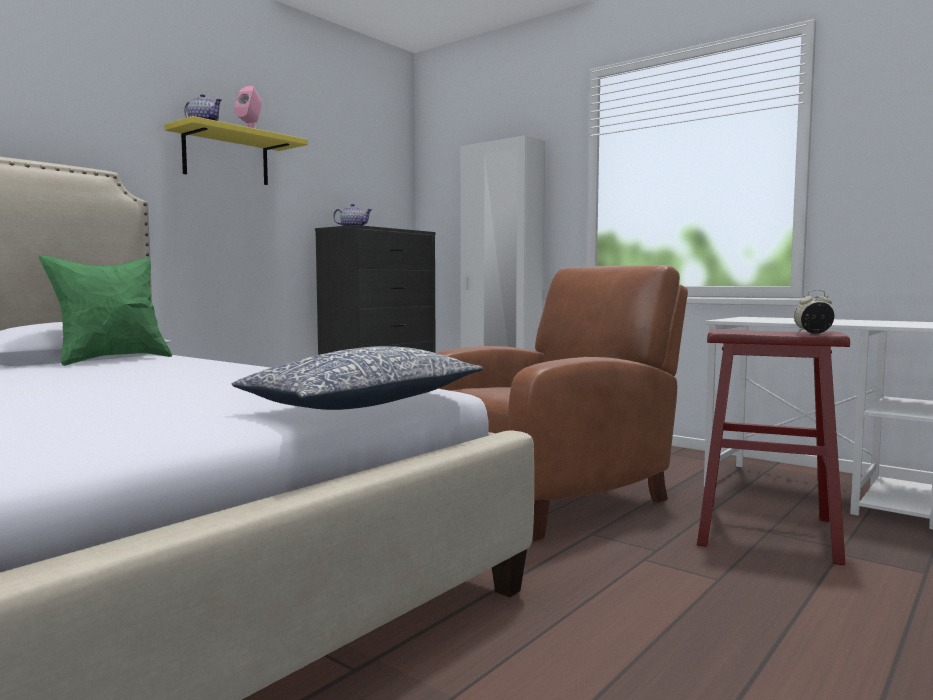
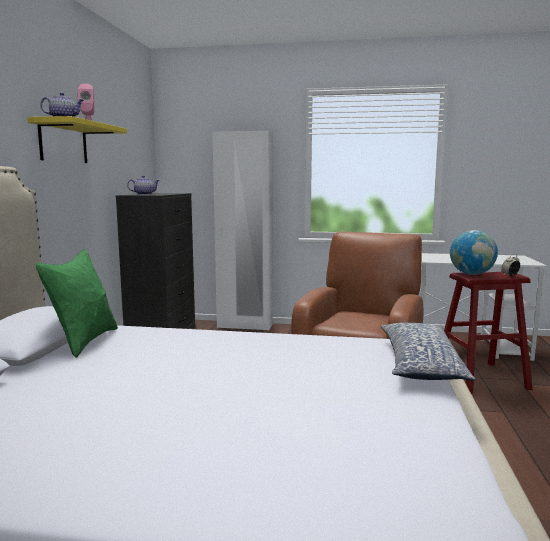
camera: 30 degrees left, 5 degrees up
none -> globe [450,230,498,275]

